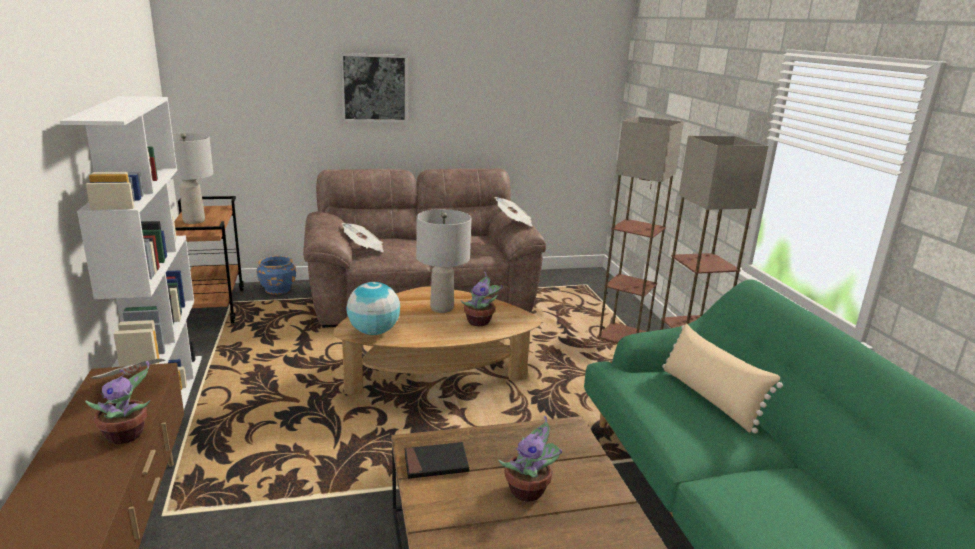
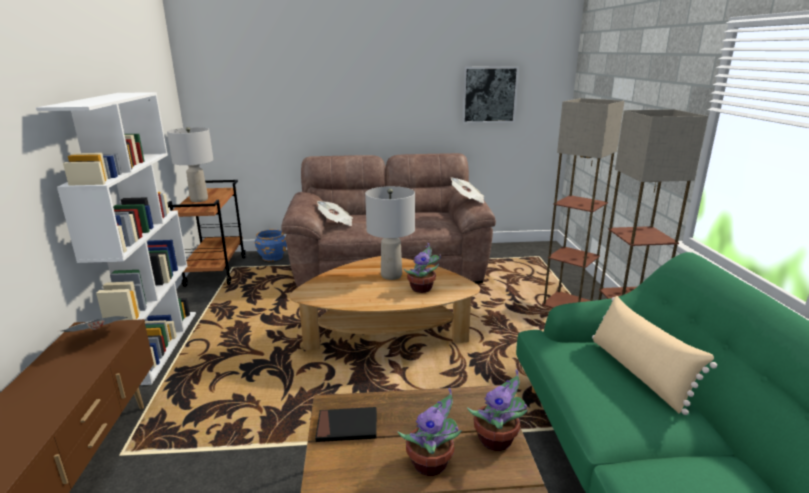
camera: 10 degrees right, 0 degrees up
potted plant [85,361,150,444] -> potted plant moved to [467,369,528,451]
picture [340,53,407,122] -> picture moved to [462,66,519,123]
globe [346,282,400,335] -> none

